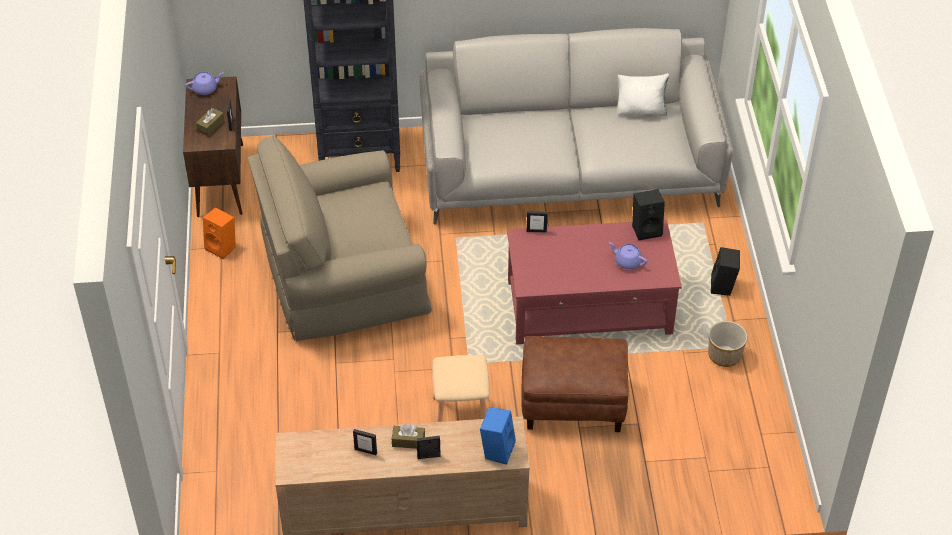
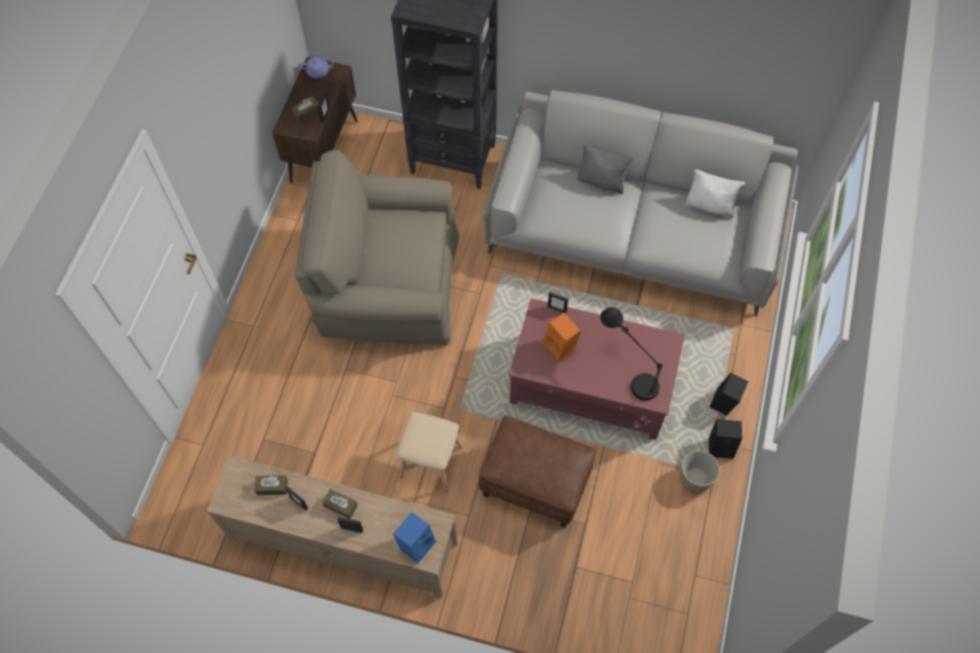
camera: 20 degrees right, 15 degrees up
orange speaker [203,208,236,259] -> orange speaker moved to [543,313,581,362]
purple teapot [609,242,647,269] -> black table lamp [600,307,663,401]
black speaker [632,189,665,240] -> black speaker moved to [709,419,742,459]
none -> brown tissue box [254,475,288,495]
none -> grey pillow [577,144,633,194]

